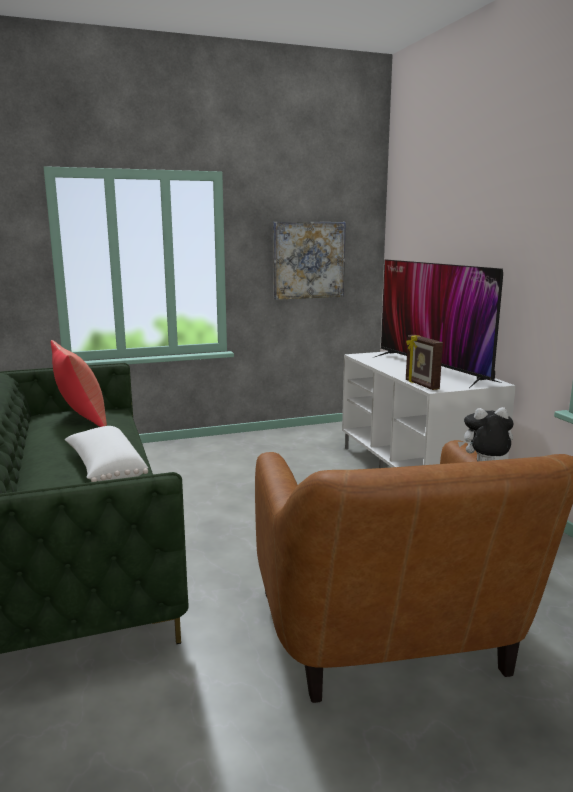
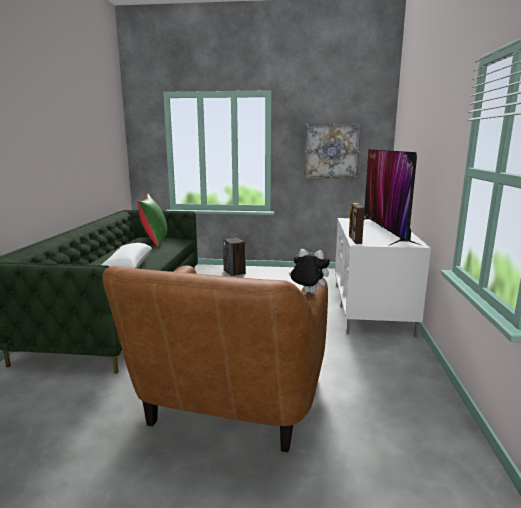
camera: 25 degrees right, 0 degrees up
red pillow [51,340,107,427] -> green pillow [138,194,167,247]
none -> speaker [223,238,246,276]

